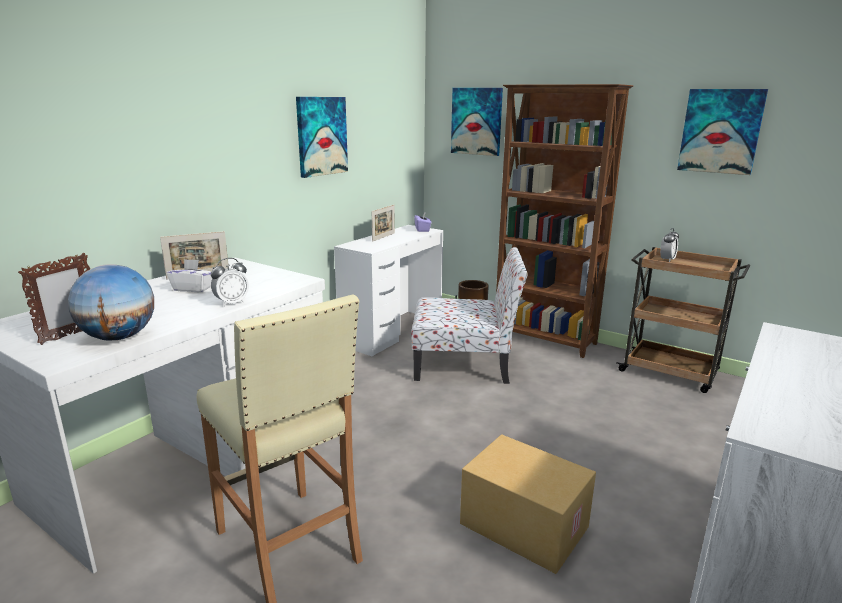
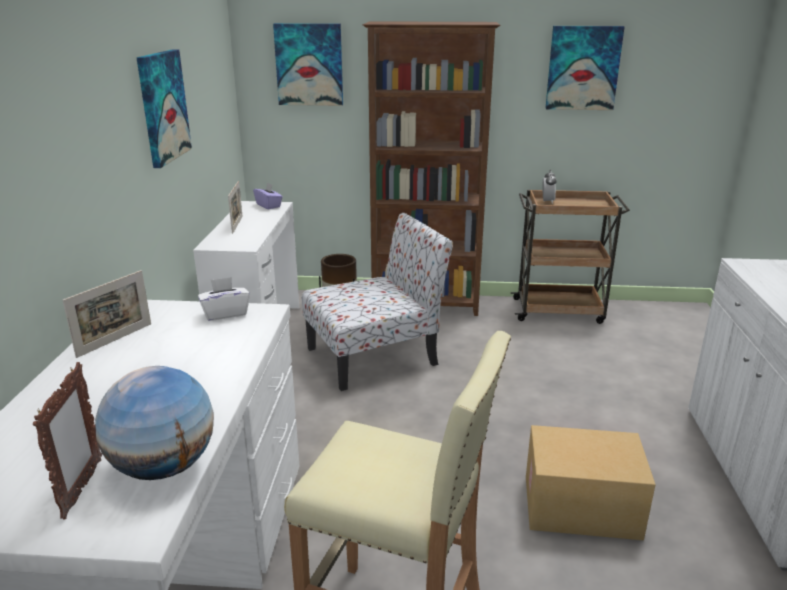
camera: 30 degrees left, 5 degrees up
white tissue box [167,259,212,292] -> white tissue box moved to [198,277,250,321]
alarm clock [211,258,249,307] -> none

